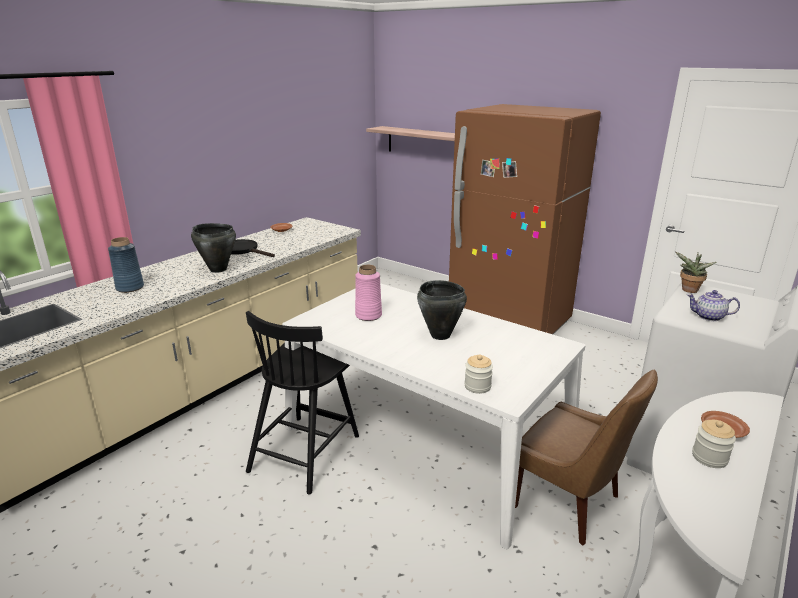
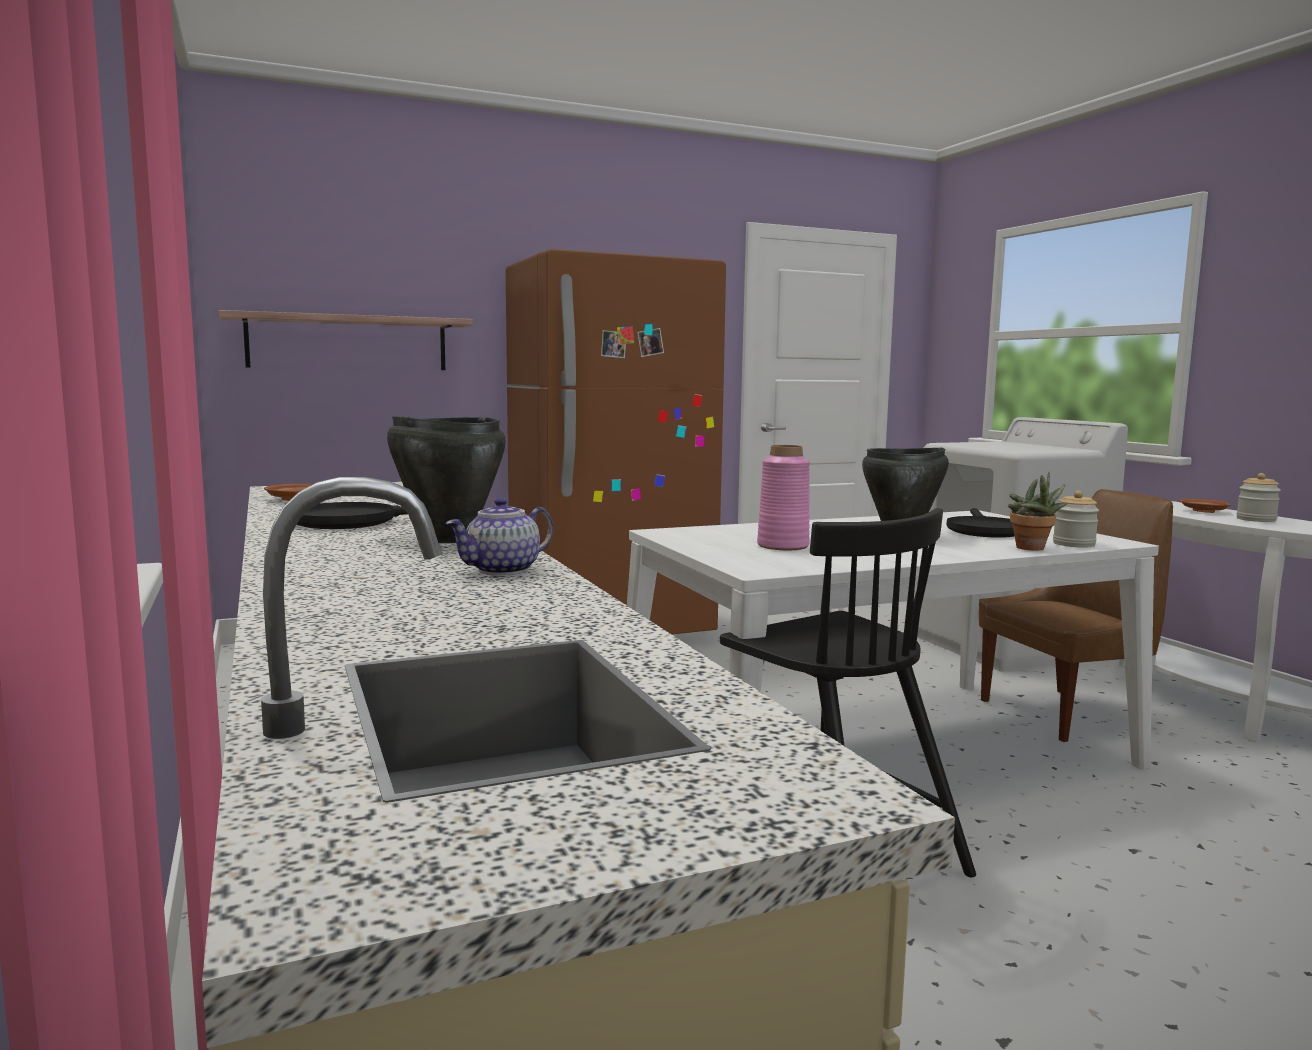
camera: 60 degrees left, 15 degrees down
blue vase [108,237,144,293] -> none
potted plant [675,252,717,293] -> potted plant moved to [1008,471,1068,551]
teapot [687,290,740,321] -> teapot moved to [446,498,554,575]
none -> black frying pan [946,508,1015,538]

